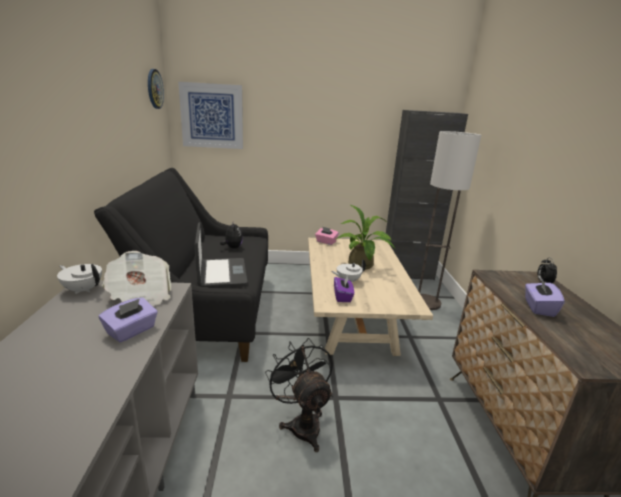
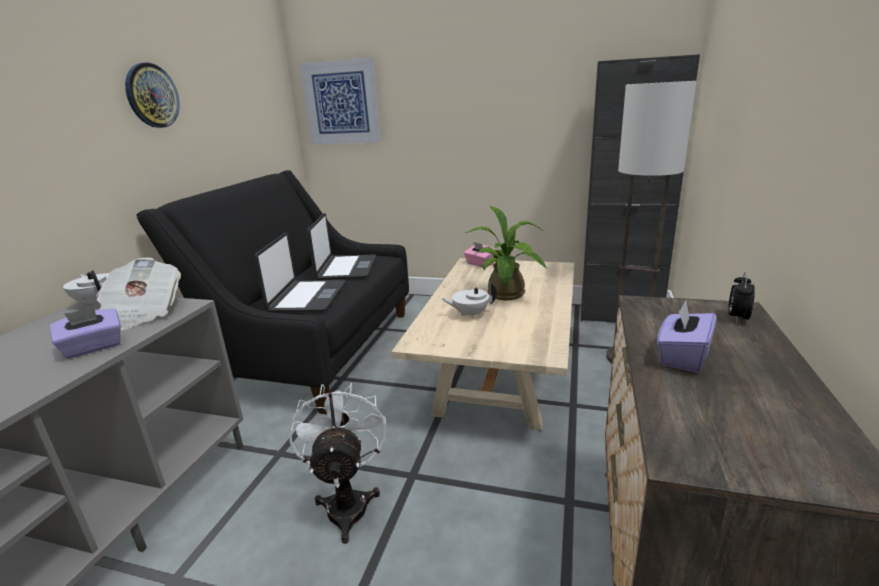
camera: 20 degrees right, 0 degrees up
wall clock [148,69,164,109] -> wall clock moved to [125,63,180,128]
plush toy [220,223,243,249] -> laptop [307,213,376,280]
black fan [265,338,333,452] -> white fan [289,383,386,544]
purple tissue box [334,275,354,302] -> none

